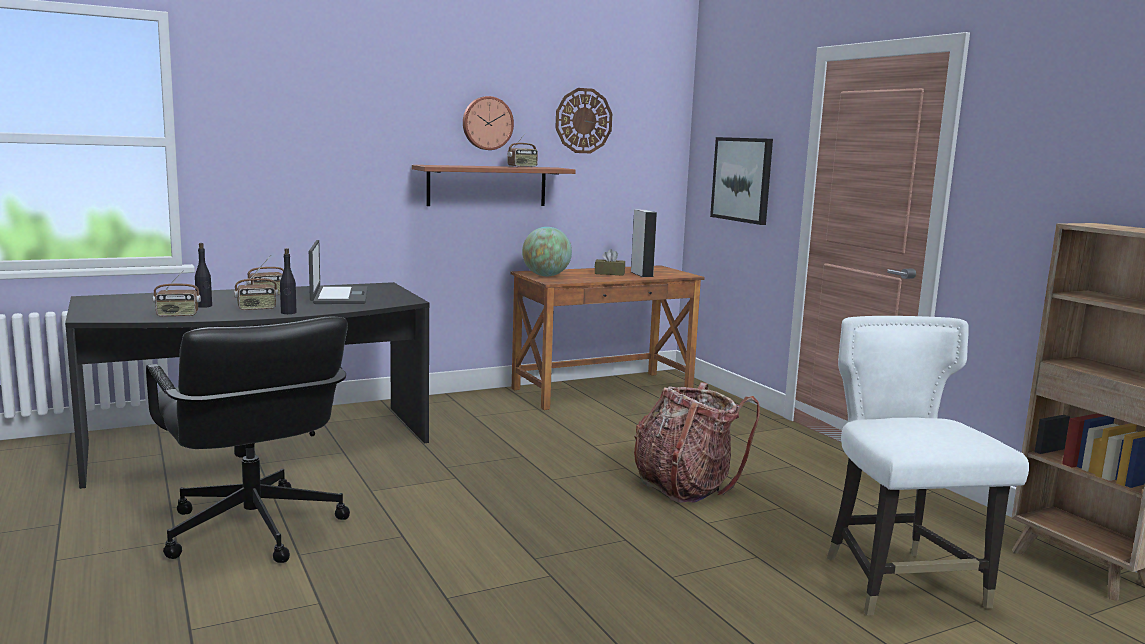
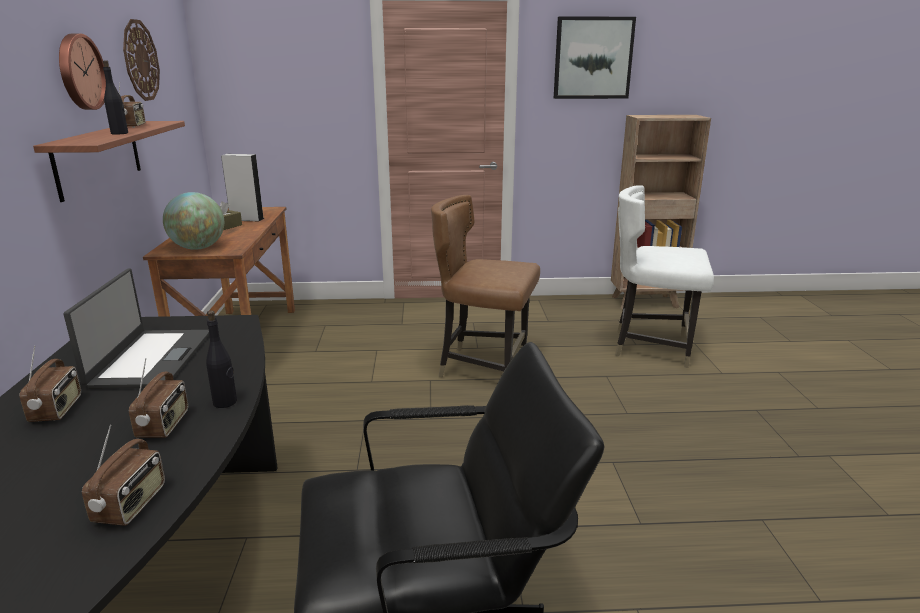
camera: 65 degrees left, 10 degrees up
black bottle [195,243,212,308] -> black bottle moved to [103,60,128,135]
laptop [309,240,368,304] -> laptop turned 75 degrees clockwise [63,268,209,389]
backpack [634,382,760,503] -> brown chair [431,195,540,377]
picture [710,137,773,225] -> picture moved to [554,16,636,99]

